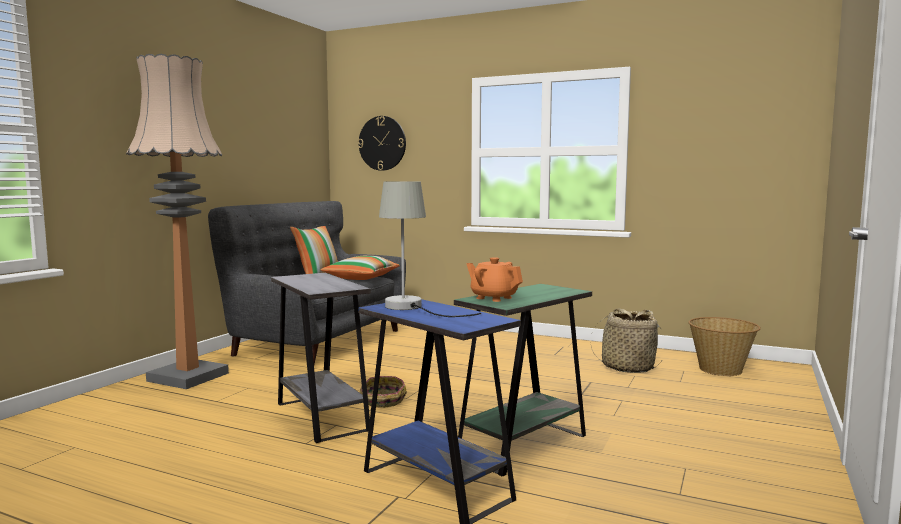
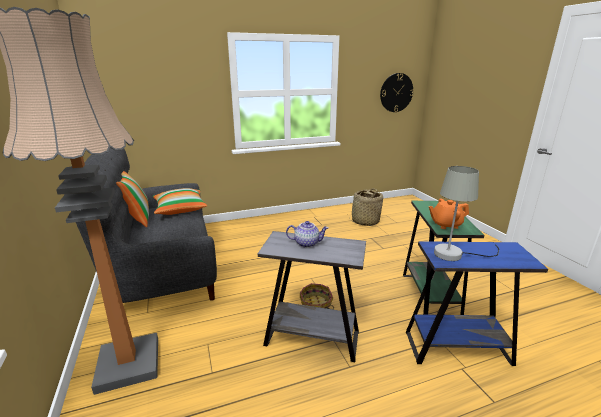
camera: 45 degrees left, 15 degrees up
wall clock [358,116,406,171] -> wall clock moved to [380,73,414,112]
basket [688,317,761,376] -> none
none -> teapot [286,221,329,248]

